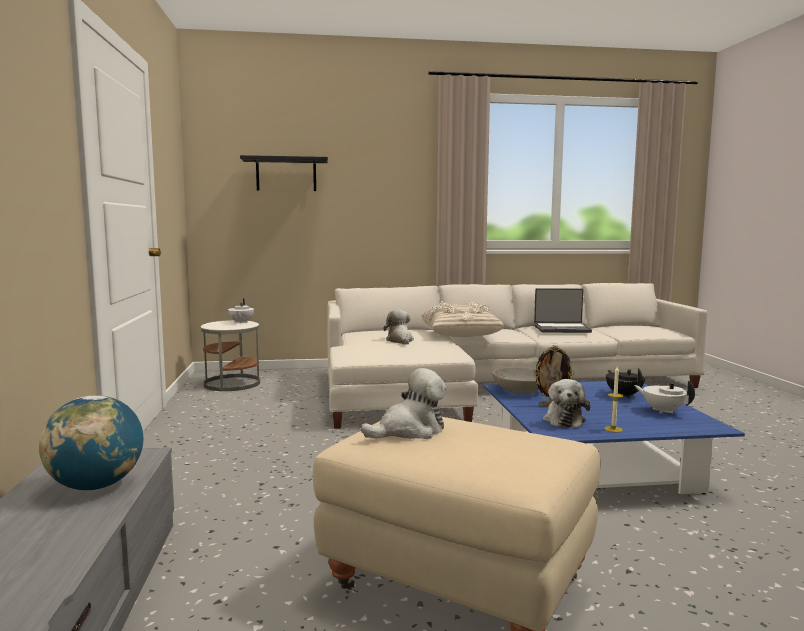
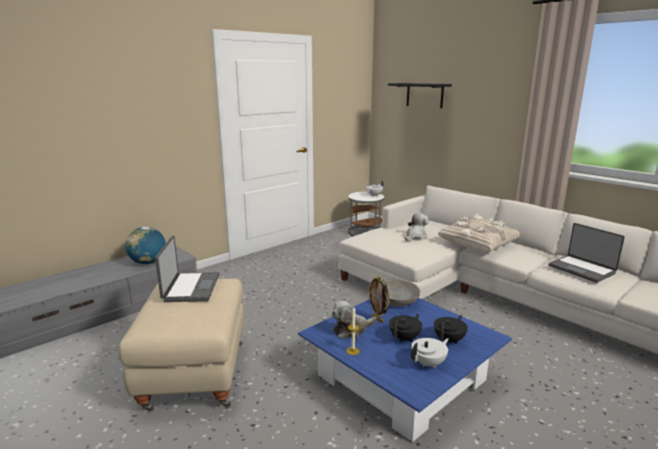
camera: 55 degrees right, 10 degrees up
plush toy [361,368,446,439] -> laptop [155,236,219,302]
white teapot [634,381,695,414] -> white teapot turned 45 degrees clockwise [411,338,449,369]
none -> black teapot [389,314,422,342]

